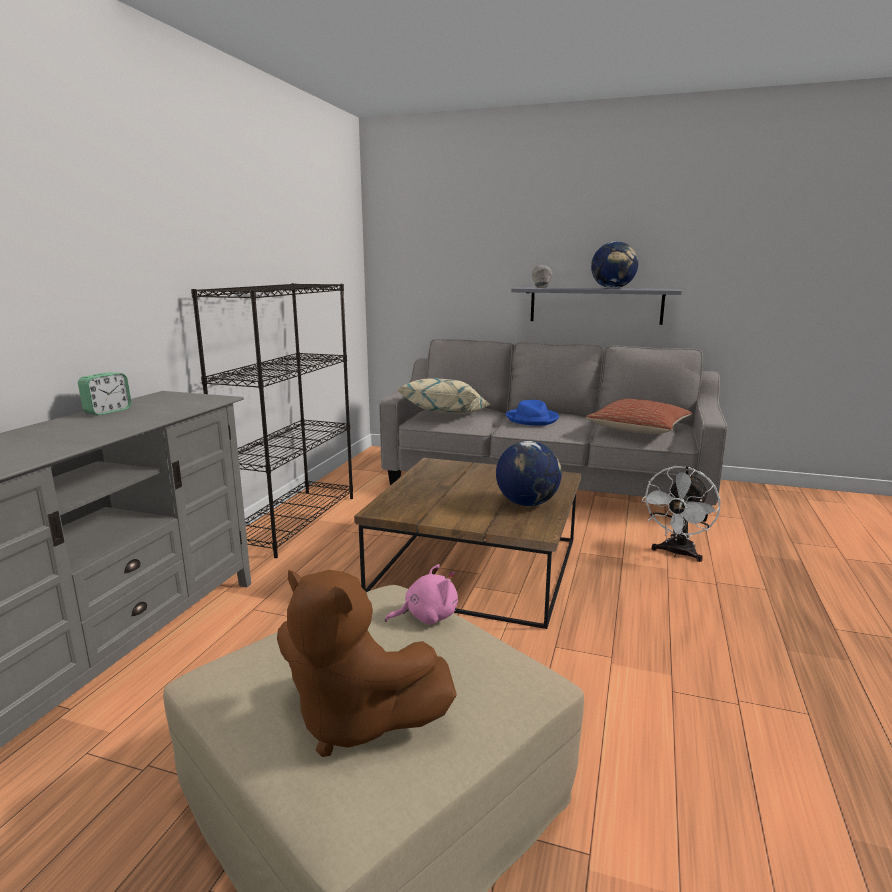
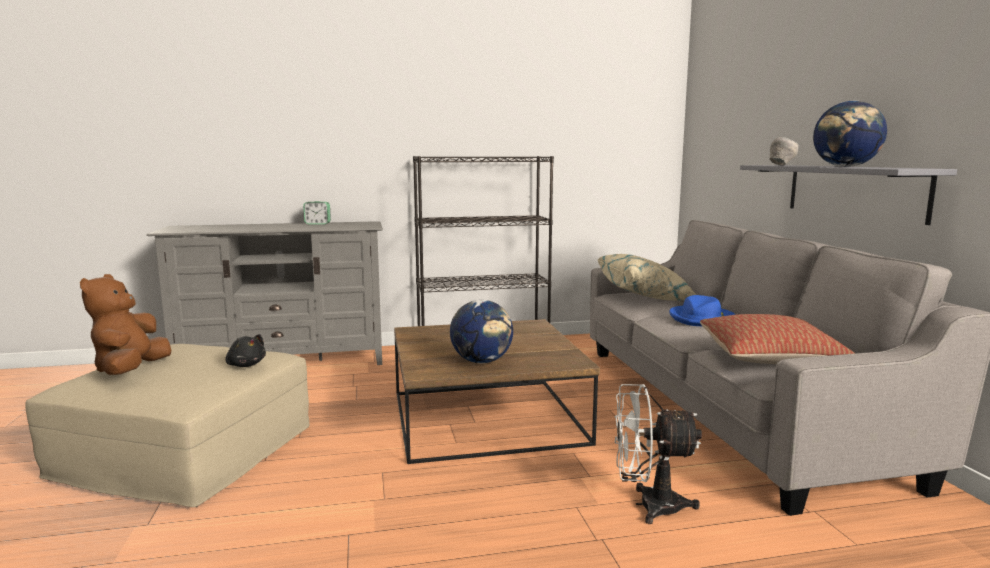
camera: 60 degrees right, 5 degrees down
pink plush toy [385,564,458,624] -> black plush toy [225,334,266,367]

